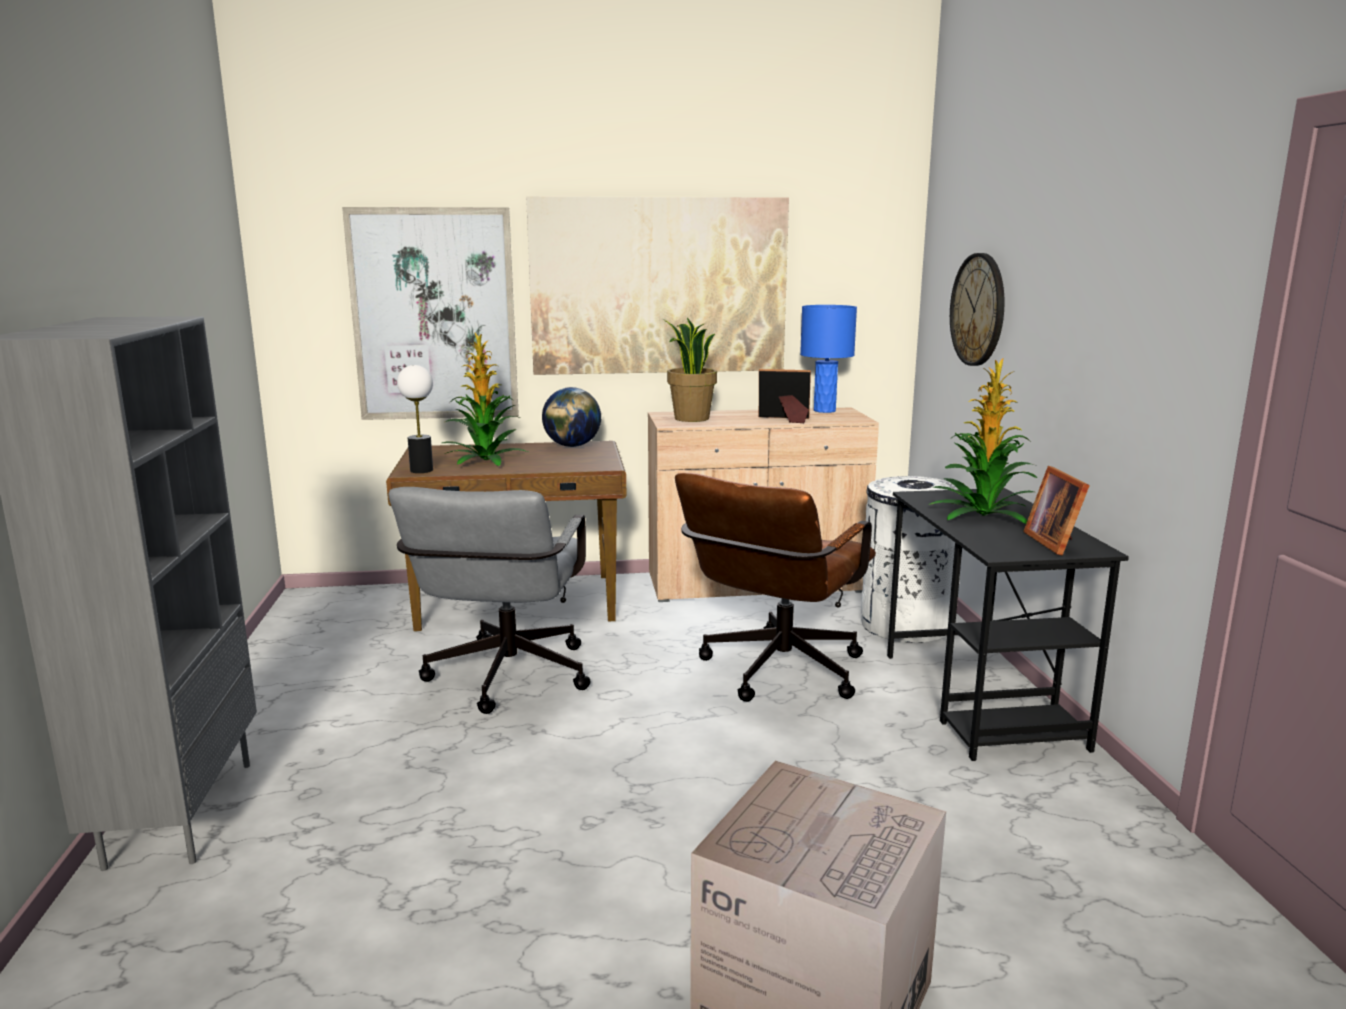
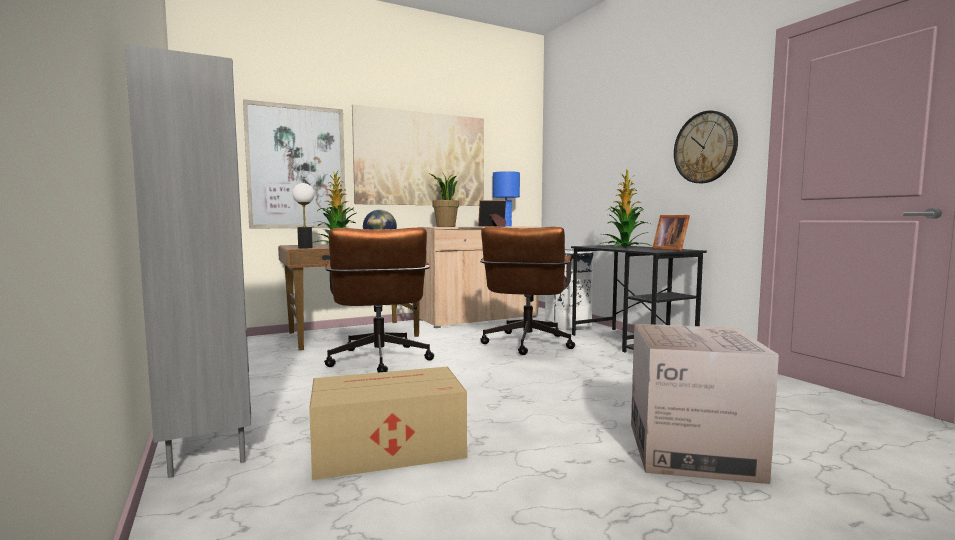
camera: 20 degrees left, 10 degrees down
grey office chair [389,487,591,714] -> brown office chair [324,227,434,372]
wall clock [950,253,1004,366] -> wall clock moved to [674,111,738,183]
none -> cardboard box [309,367,467,480]

